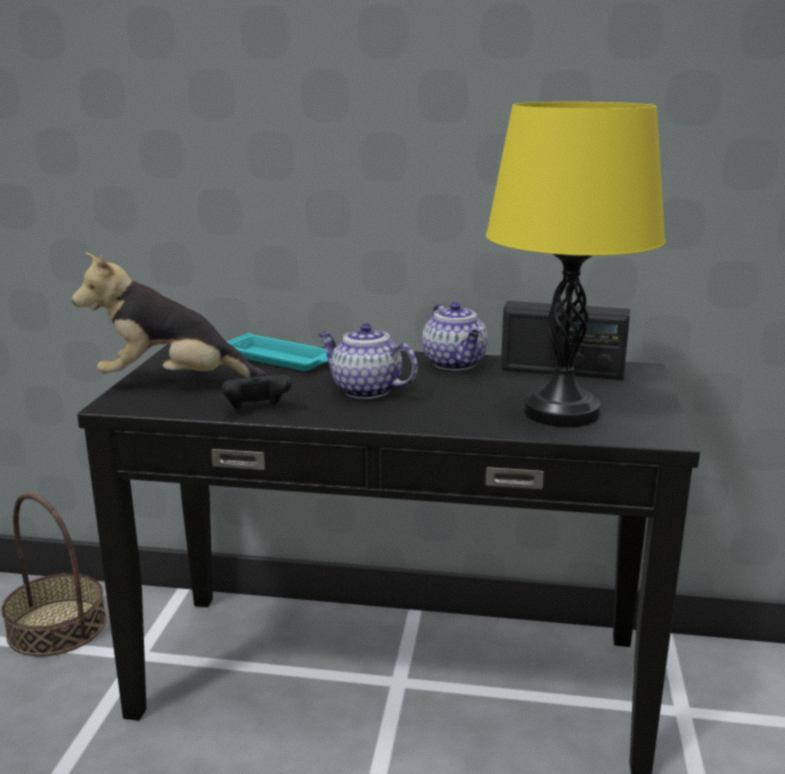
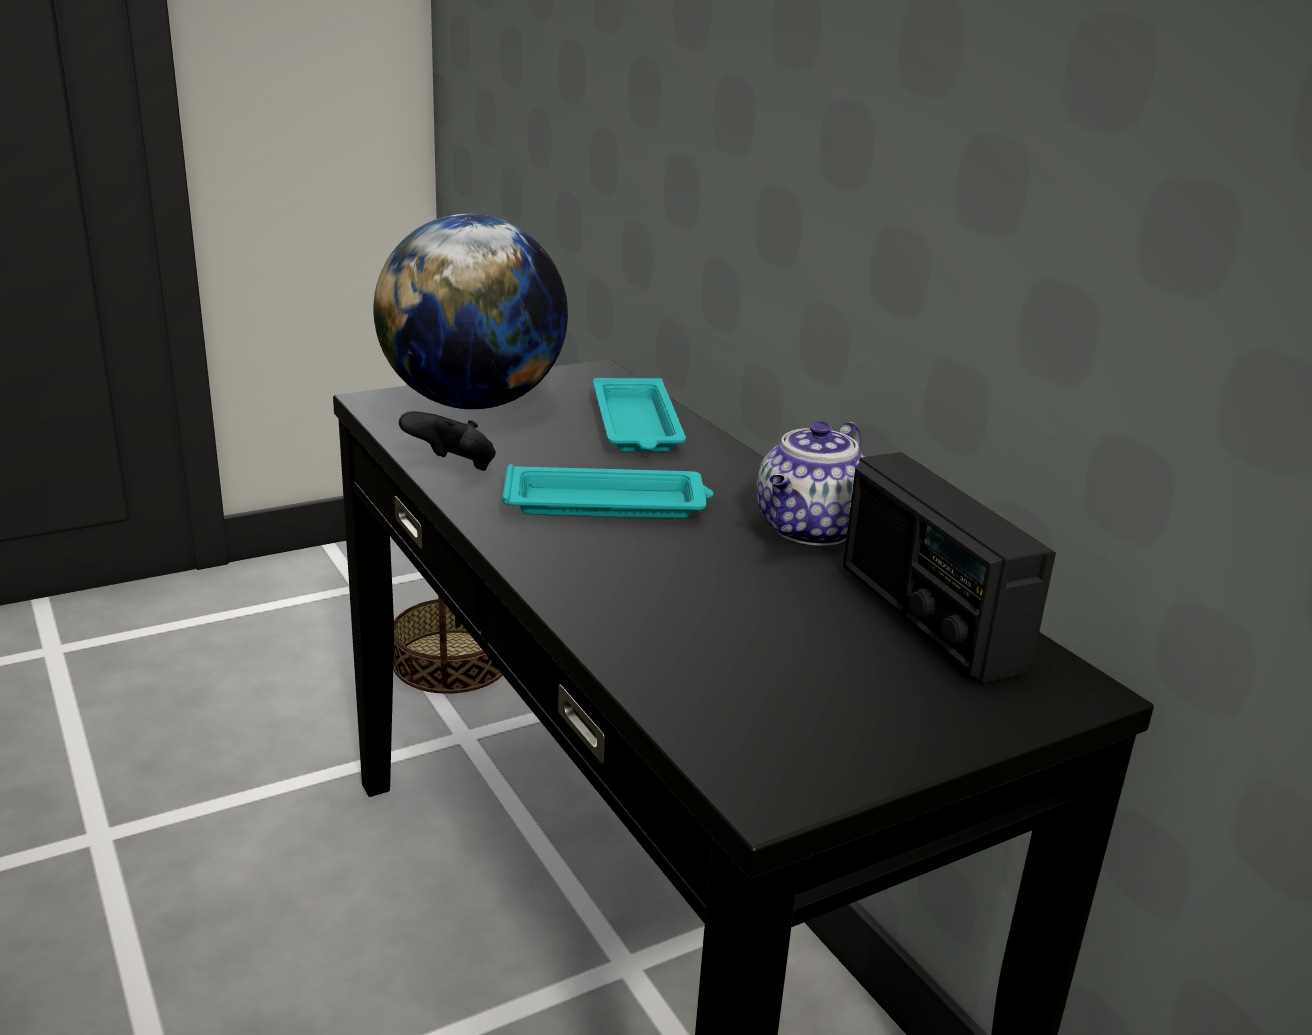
camera: 50 degrees right, 5 degrees up
plush toy [72,252,266,377] -> globe [373,214,568,410]
teapot [318,323,418,399] -> turquoise tray [502,464,713,518]
yellow table lamp [486,102,665,427] -> none

